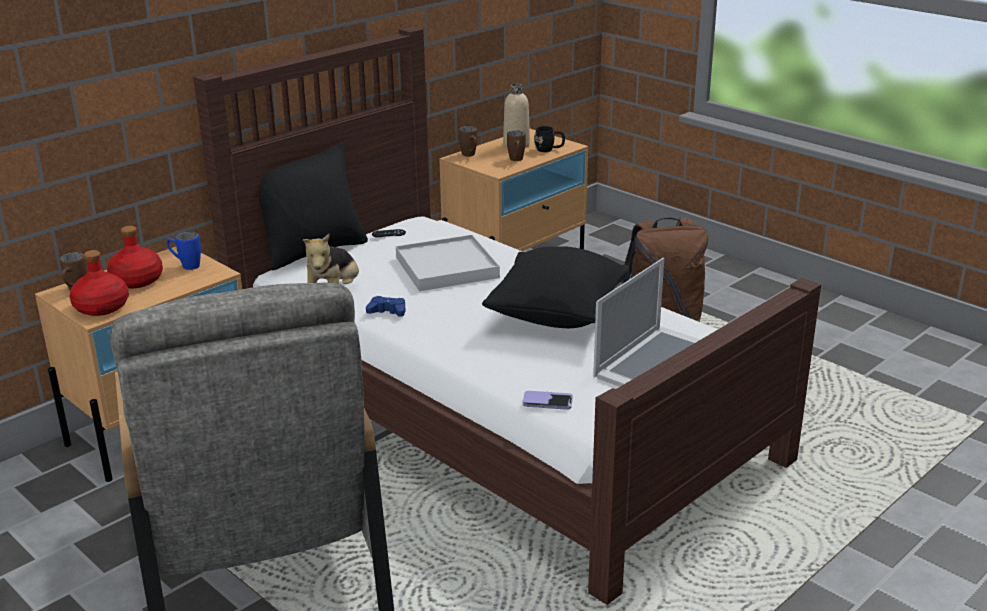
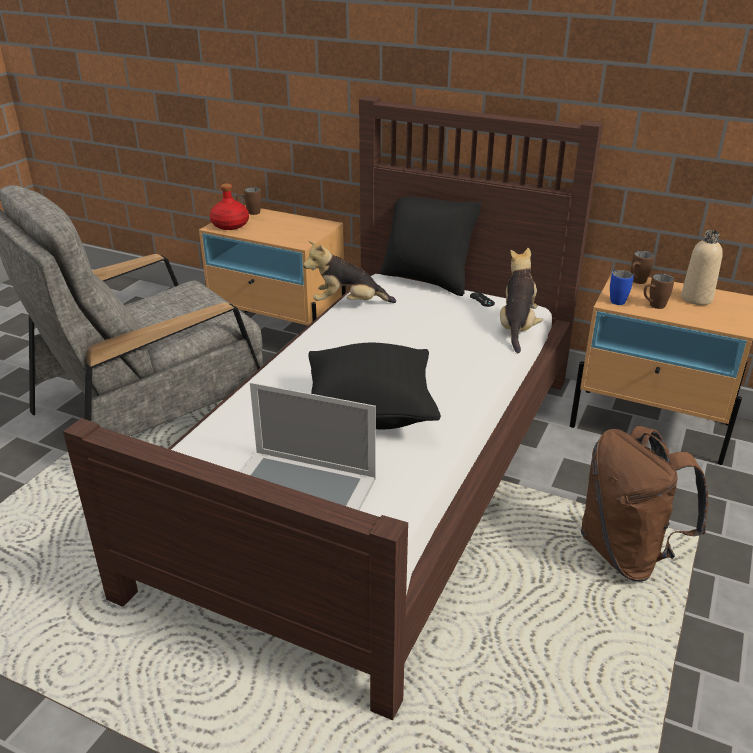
camera: 70 degrees right, 5 degrees up
red bottle [107,226,163,288] -> none
blue mug [167,232,201,270] -> blue mug moved to [610,270,634,305]
blue game controller [366,296,406,317] -> none
white tray [396,235,500,291] -> none
phone [523,391,573,410] -> none
black mug [534,126,565,152] -> none
none -> plush toy [500,248,543,353]

